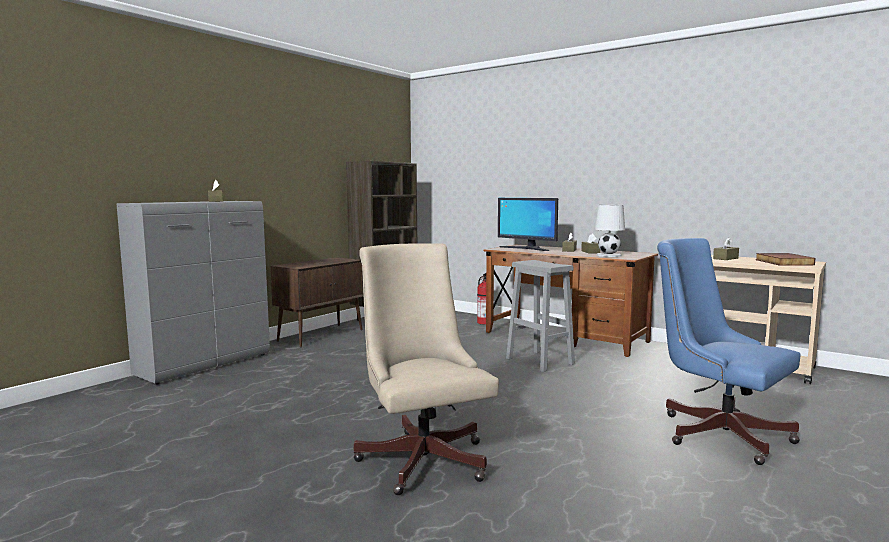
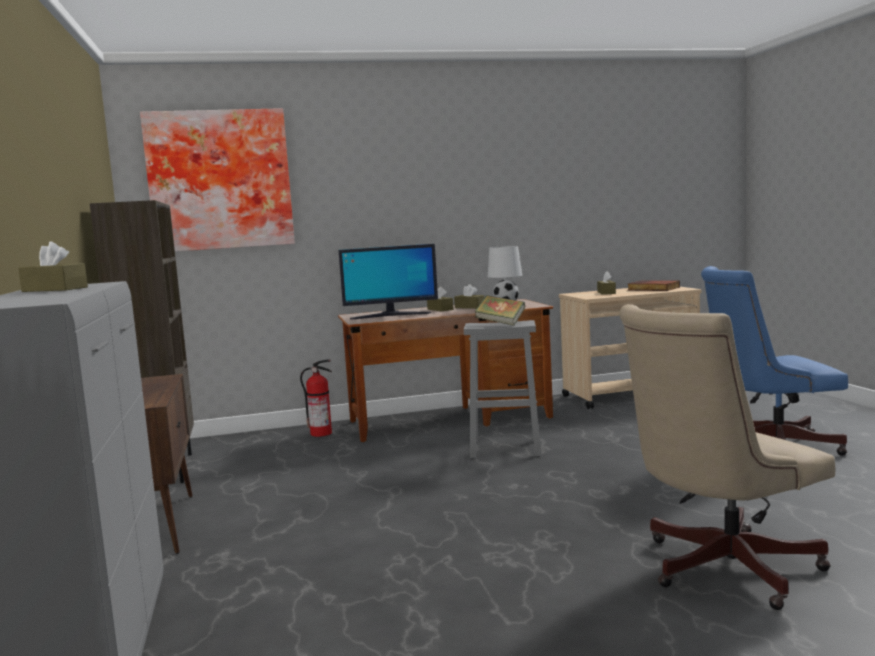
camera: 50 degrees left, 0 degrees up
beige office chair [354,243,499,495] -> beige office chair turned 45 degrees counterclockwise [619,304,835,610]
none -> picture [140,108,295,252]
none -> book [475,295,525,325]

